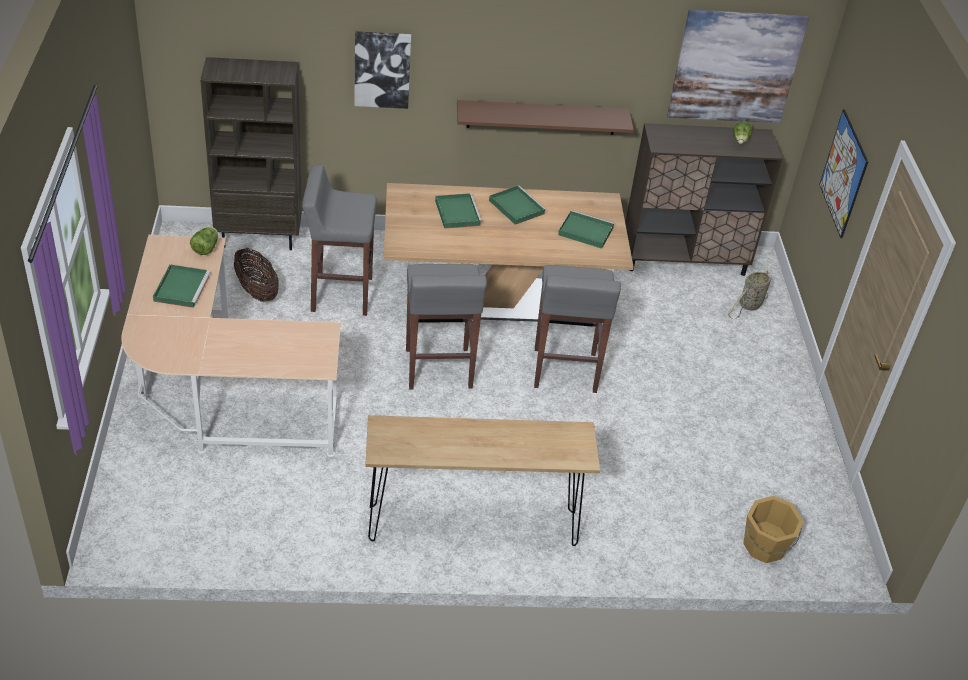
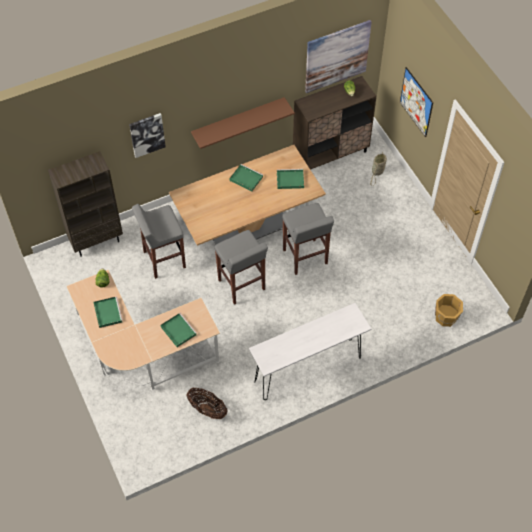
camera: 20 degrees left, 15 degrees up
basket [234,248,279,302] -> basket moved to [187,388,228,419]
brown console table [365,415,600,546] -> white console table [249,303,371,400]
green tray [435,193,482,229] -> green tray moved to [160,313,197,347]

